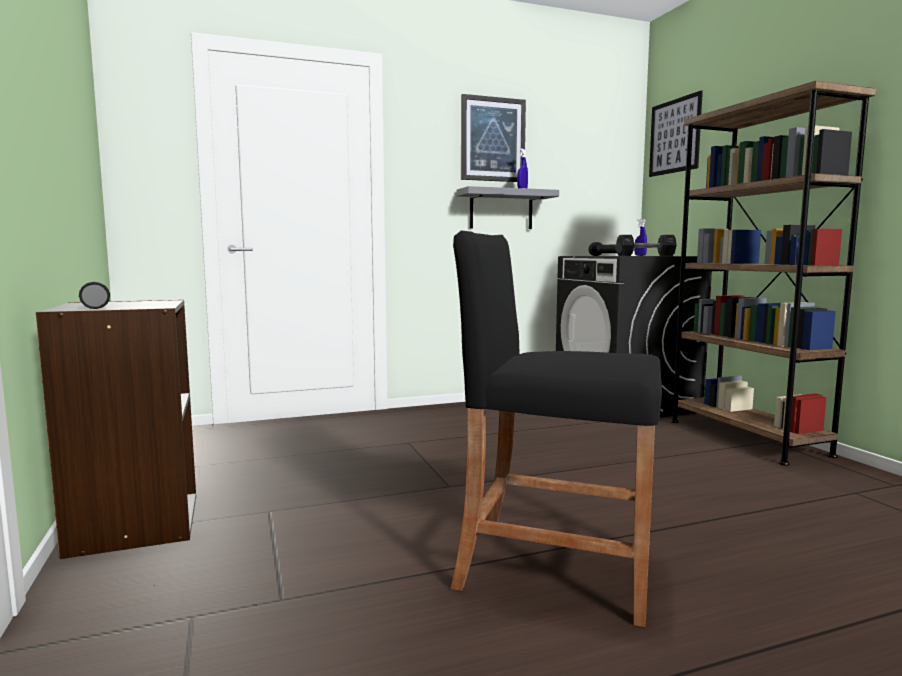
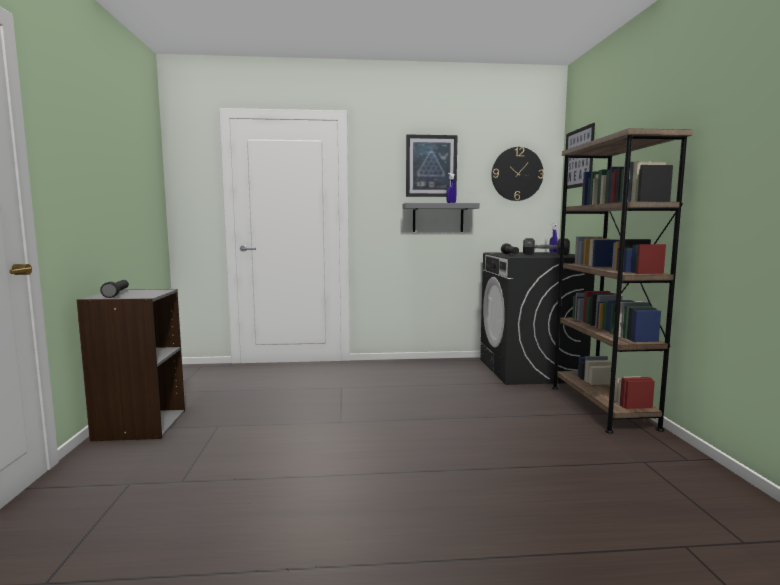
camera: 15 degrees right, 0 degrees up
black stool [451,230,662,627] -> none
none -> wall clock [491,147,544,201]

